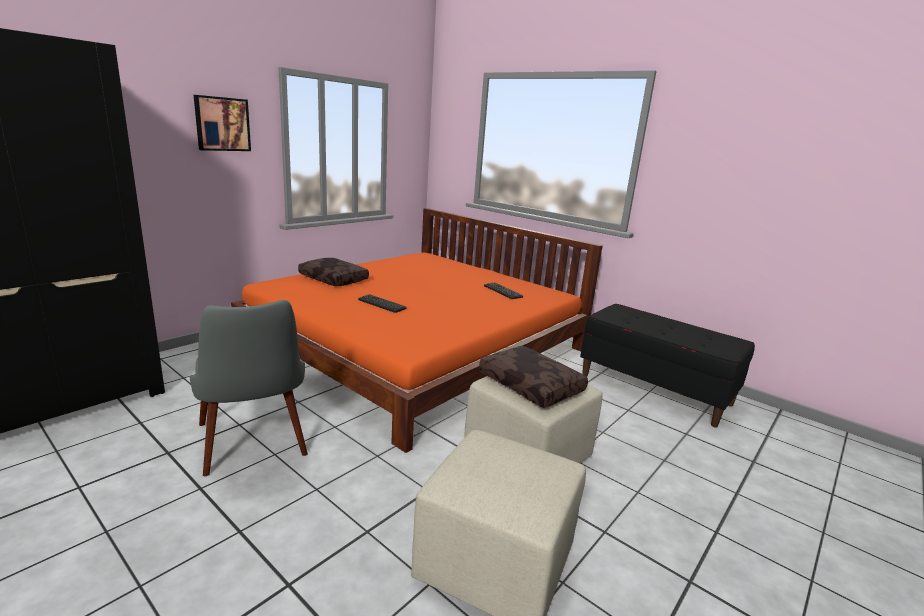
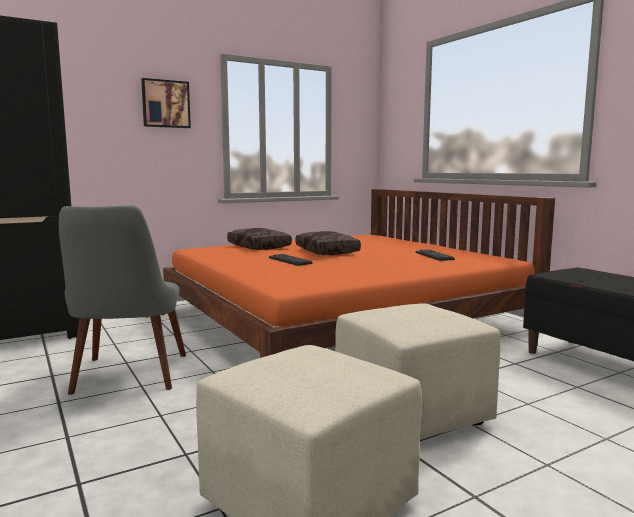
camera: 20 degrees right, 10 degrees down
brown pillow [479,346,588,408] -> brown pillow moved to [295,231,361,255]

